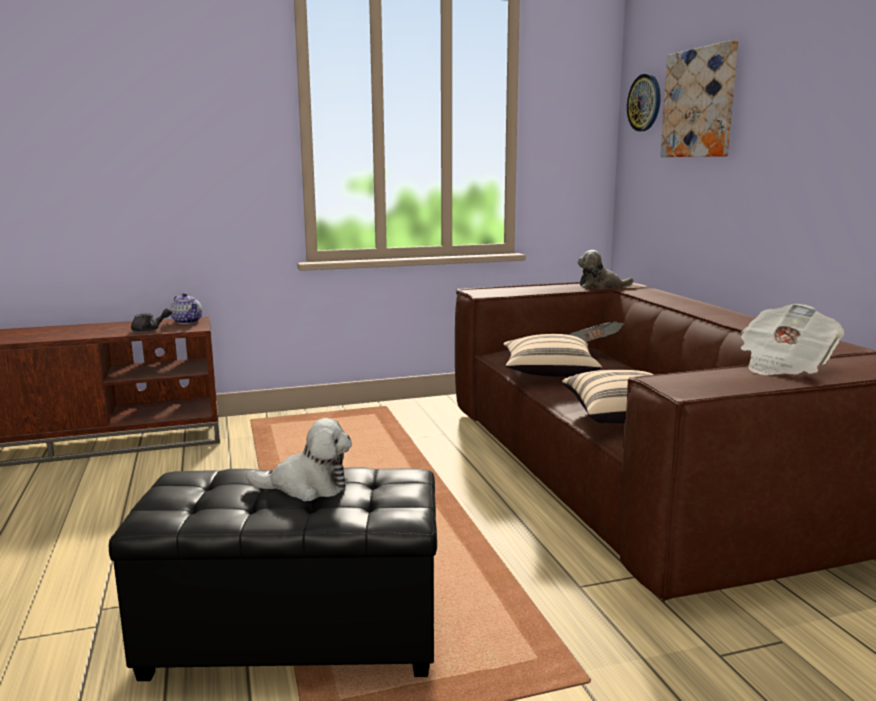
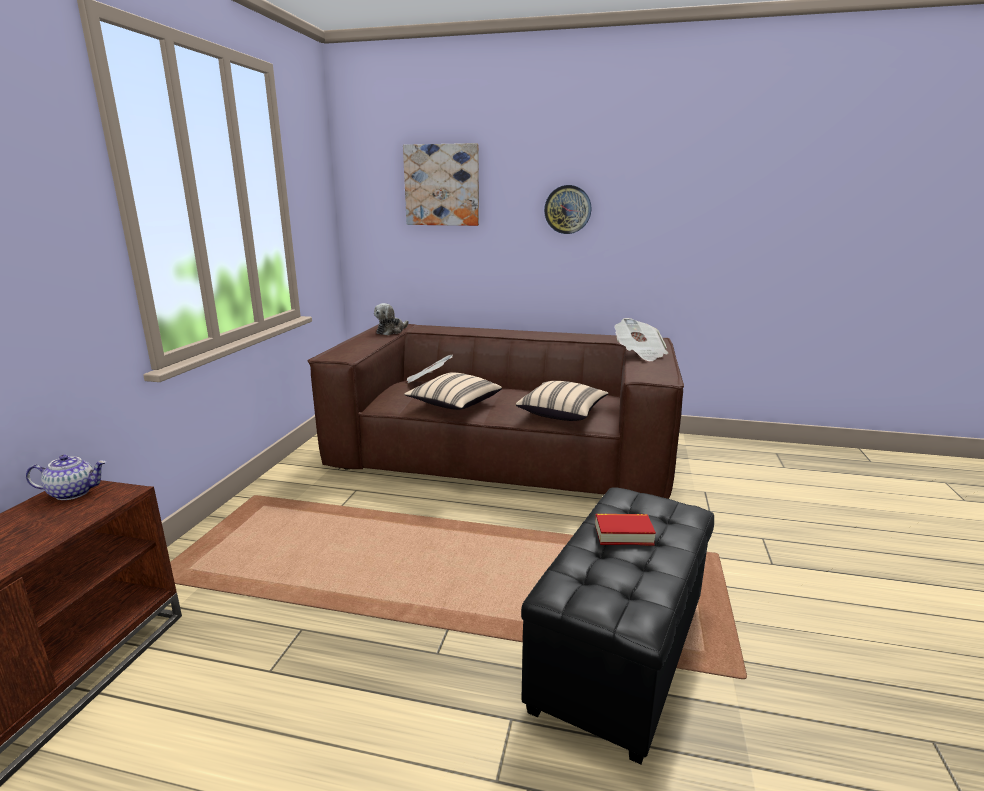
camera: 60 degrees left, 5 degrees up
grey teapot [131,308,172,332] -> none
plush toy [246,418,352,501] -> book [595,514,656,545]
wall clock [627,74,661,131] -> wall clock moved to [544,185,592,234]

